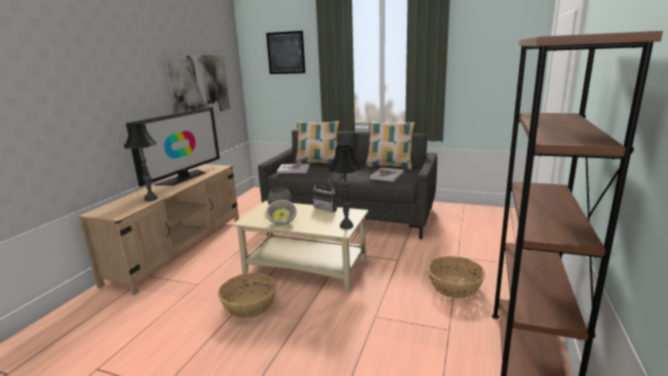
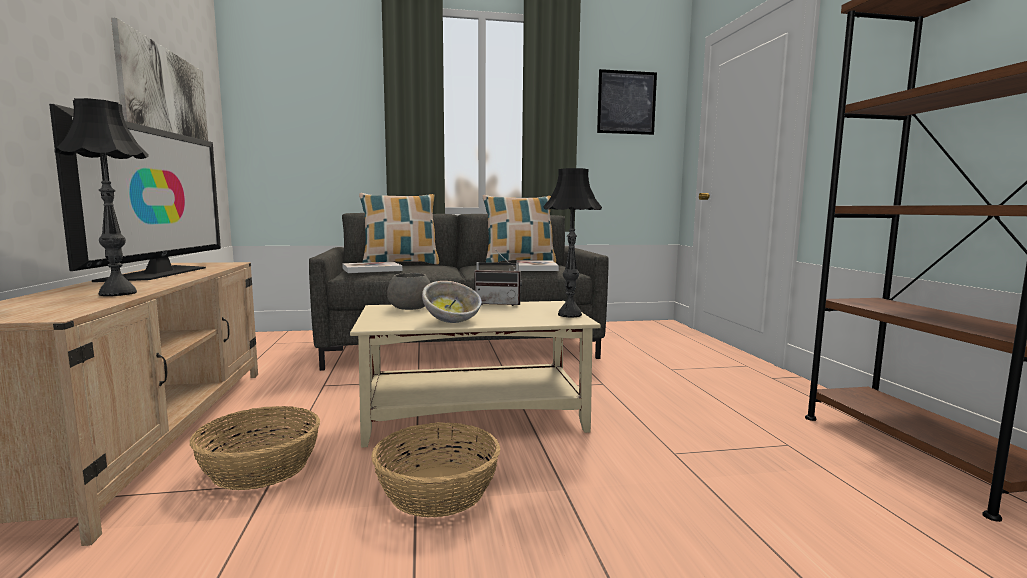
camera: 30 degrees left, 10 degrees down
picture [266,31,305,74] -> picture moved to [597,69,657,135]
basket [427,256,485,299] -> basket moved to [190,406,320,490]

